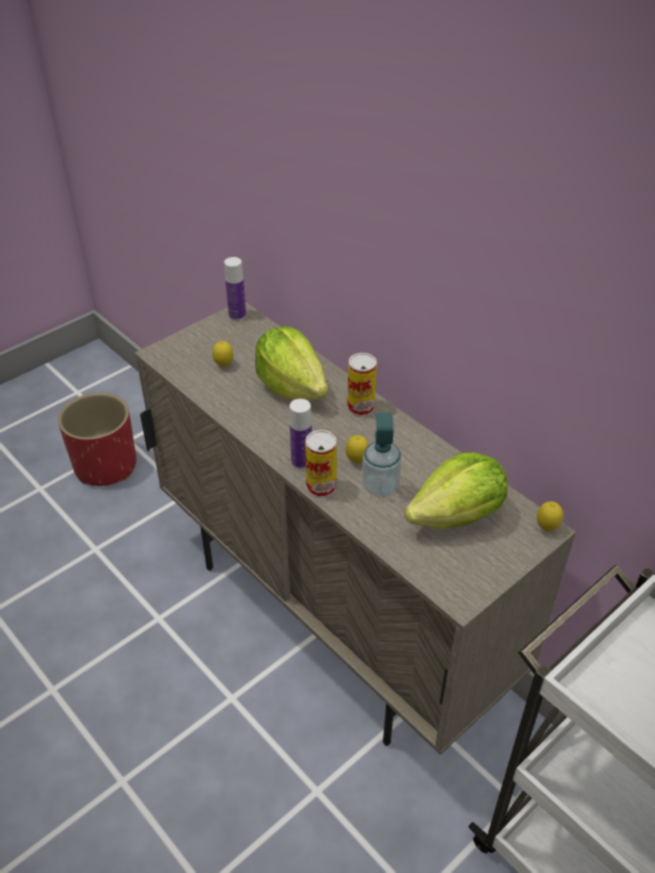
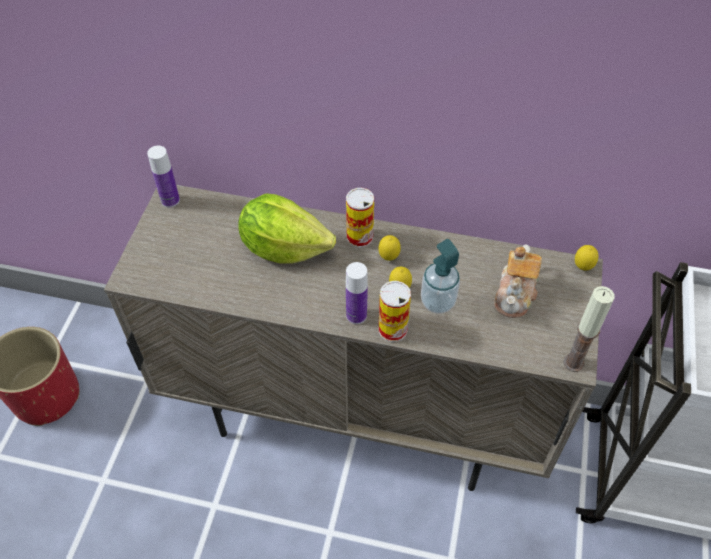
camera: 35 degrees left, 10 degrees up
lemon [212,341,233,366] -> lemon moved to [378,235,401,261]
lettuce [405,452,508,529] -> teapot [494,245,542,318]
none -> candle [563,286,615,372]

